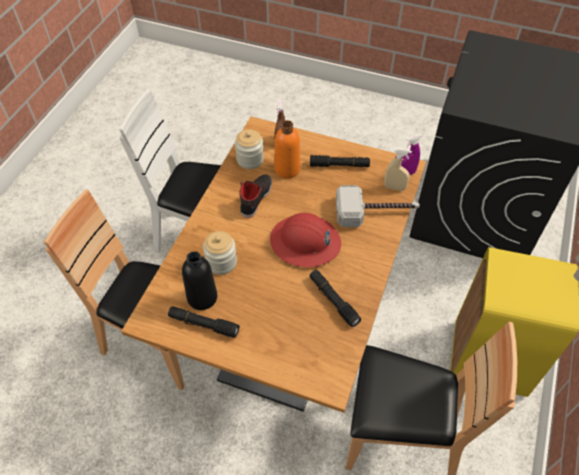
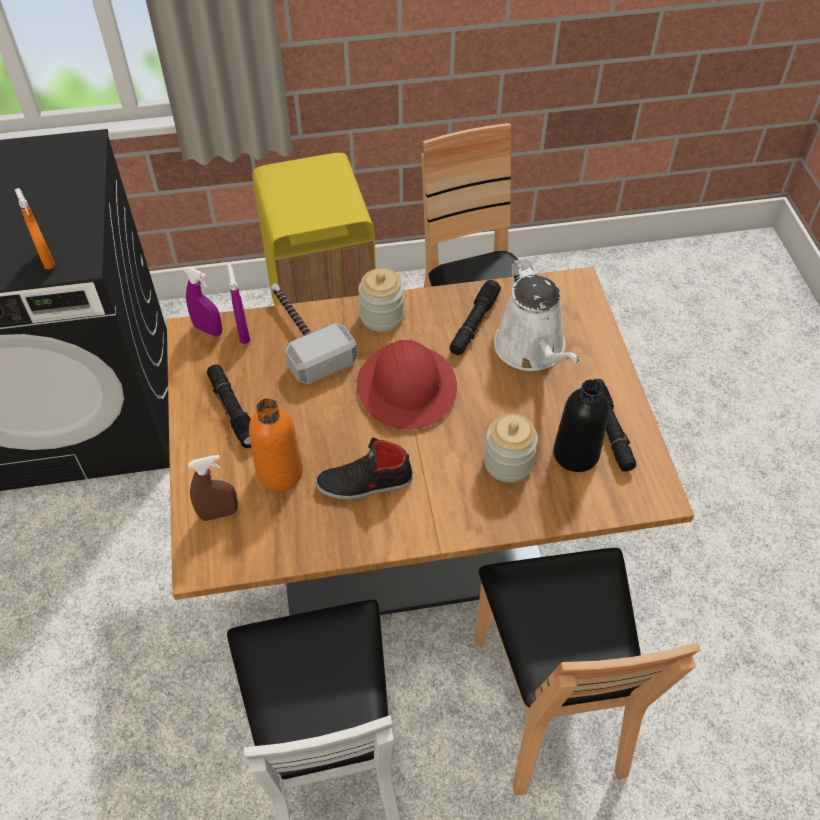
camera: 120 degrees left, 0 degrees up
jar [235,129,264,169] -> jar moved to [358,268,404,332]
beige spray bottle [384,148,412,191] -> purple spray bottle [227,263,250,344]
none -> orange spray bottle [15,188,55,269]
none -> white watering can [494,258,580,371]

